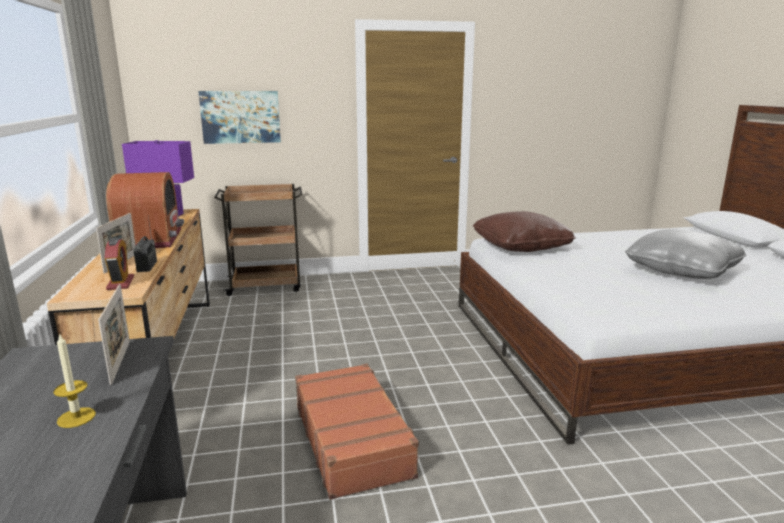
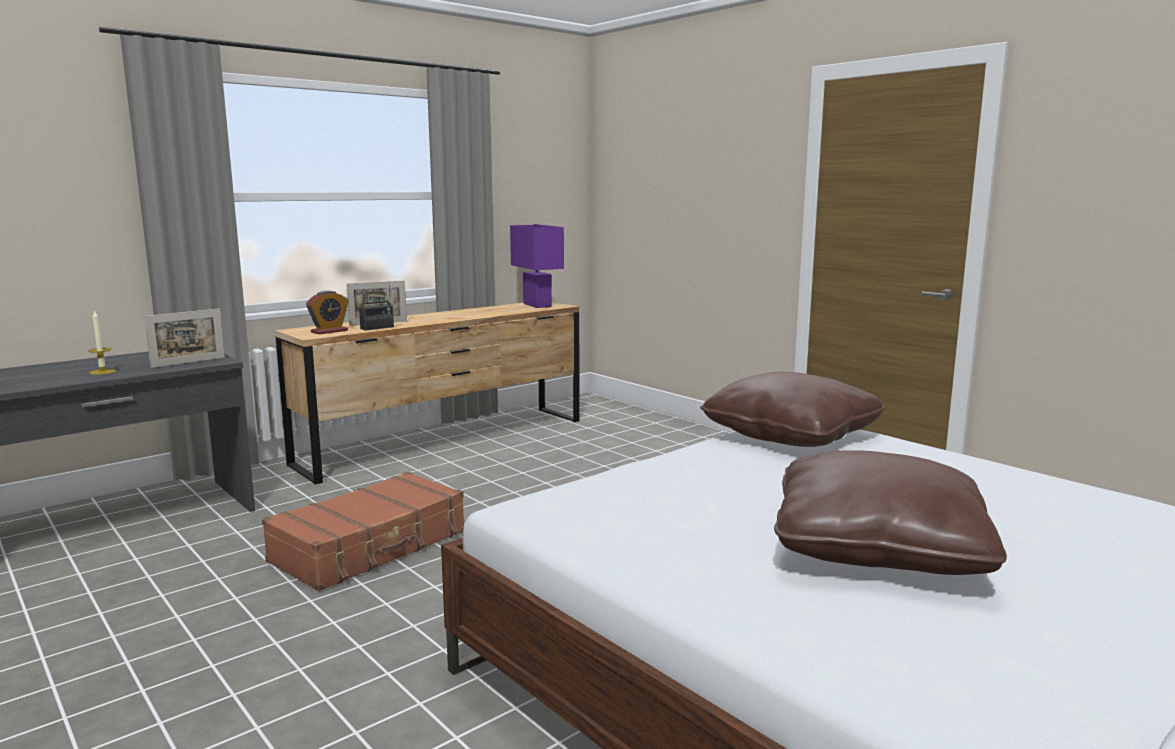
camera: 60 degrees right, 5 degrees down
radio [106,172,184,248] -> none
picture [198,91,281,144] -> none
brown cart [214,184,303,296] -> none
grey pillow [625,229,746,279] -> brown pillow [774,450,1007,575]

